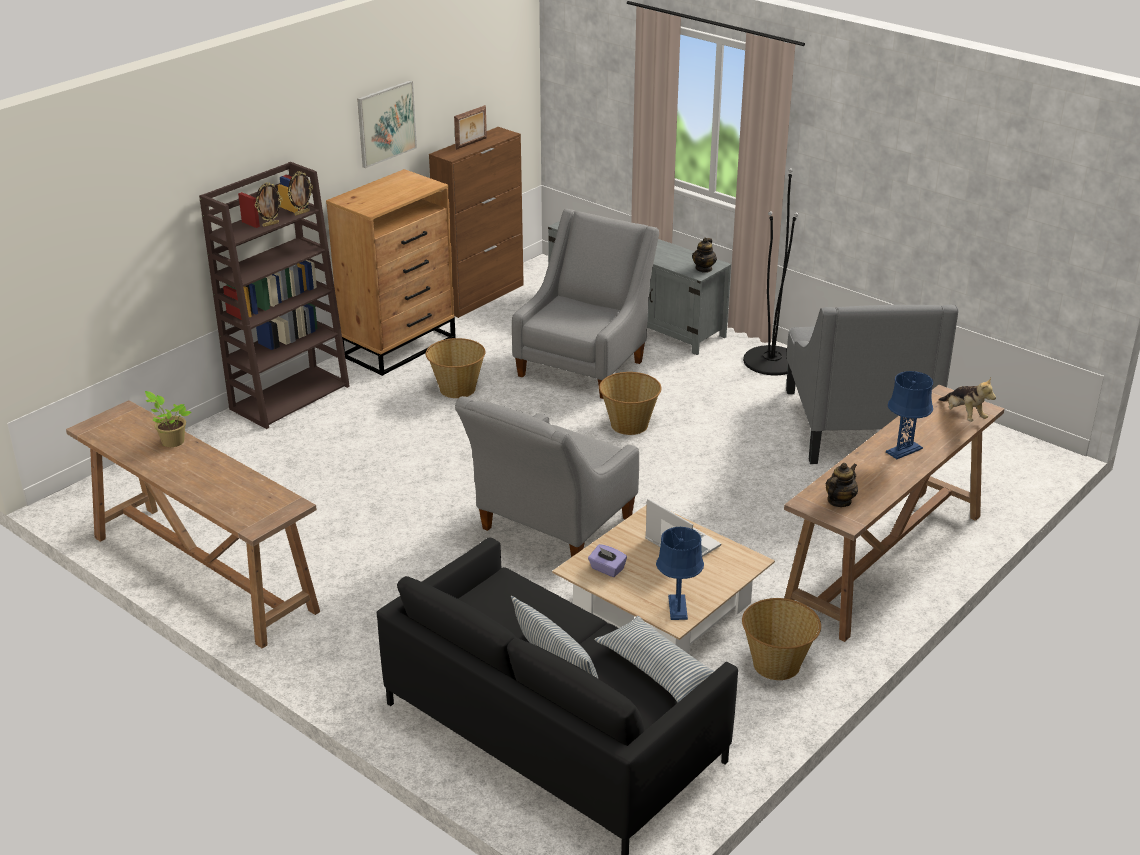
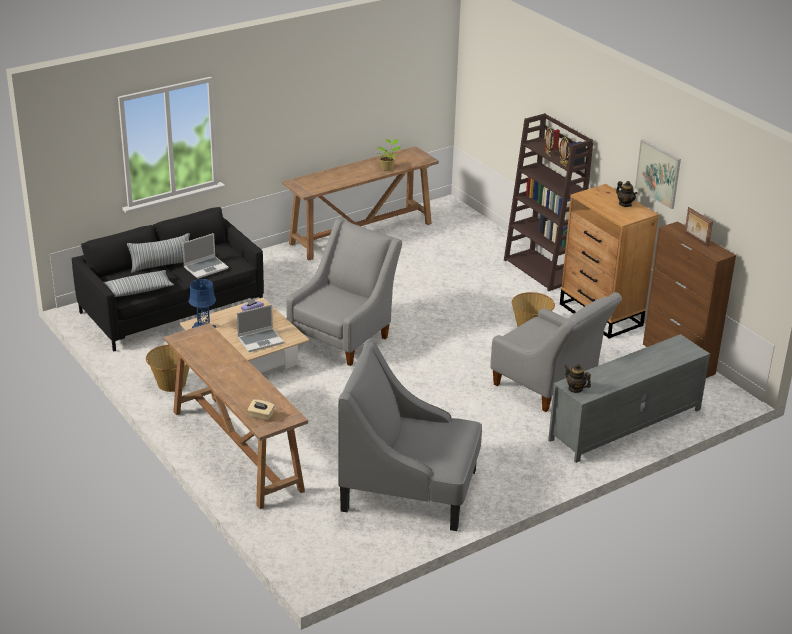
camera: 105 degrees right, 0 degrees up
grey armchair [455,396,639,557] -> grey armchair turned 75 degrees clockwise [286,219,402,366]
basket [599,372,662,435] -> none
black floor lamp [743,168,798,375] -> none
teapot [826,463,858,507] -> teapot moved to [616,181,637,207]
blue table lamp [886,371,933,459] -> none
plush toy [938,378,996,421] -> beige tissue box [247,399,275,421]
none -> laptop [182,233,229,279]

